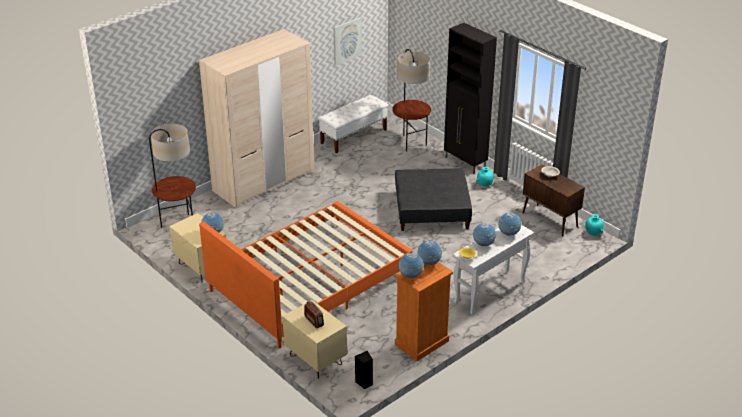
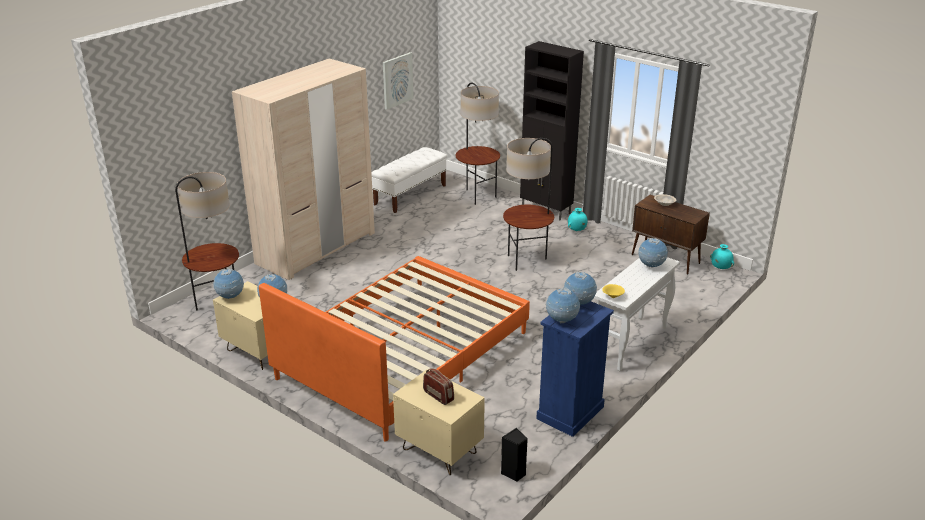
camera: 10 degrees left, 5 degrees down
grey ottoman [395,168,472,231] -> floor lamp [503,138,554,271]
orange dresser [395,262,453,361] -> blue dresser [536,301,614,437]
globe [472,223,496,246] -> globe moved to [213,268,244,299]

